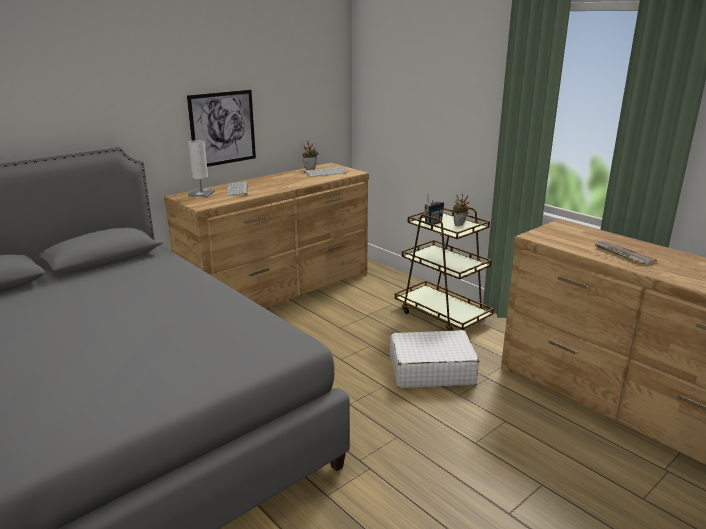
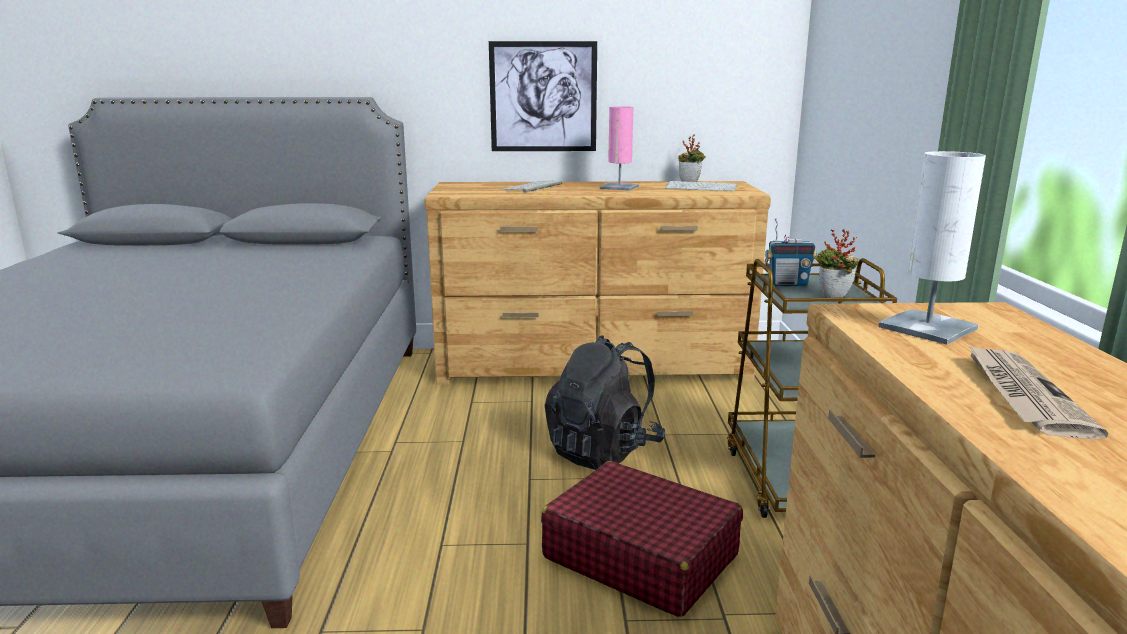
camera: 40 degrees right, 5 degrees down
white table lamp [188,140,215,197] -> white table lamp moved to [878,151,986,345]
white suitcase [390,330,479,388] -> red suitcase [541,461,743,617]
none -> black backpack [545,335,665,470]
none -> pink table lamp [600,106,639,191]

